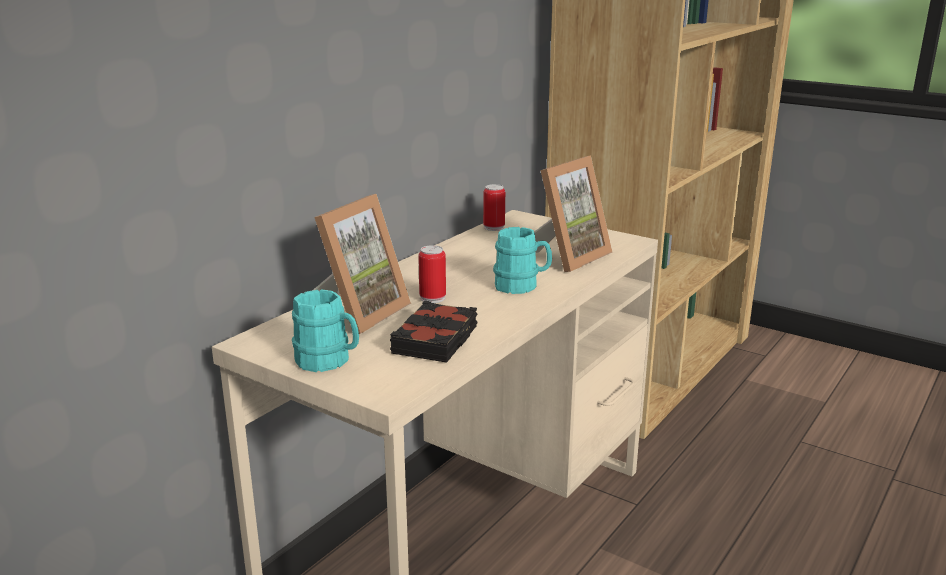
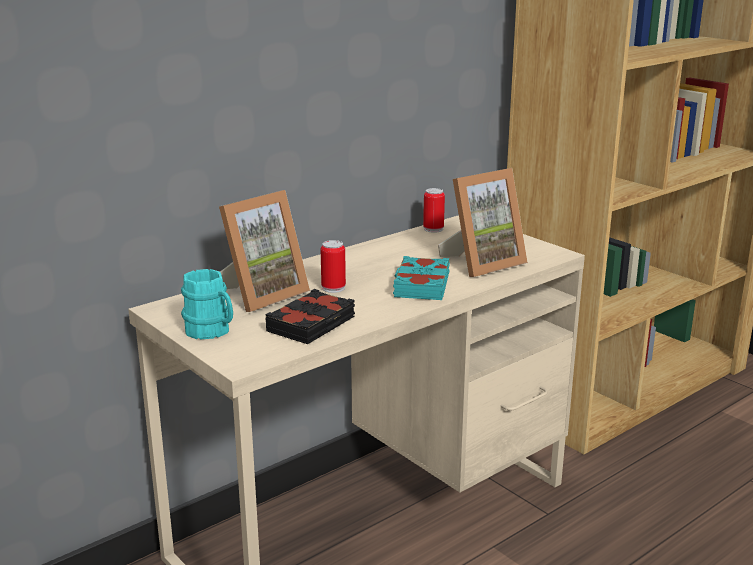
camera: 15 degrees right, 0 degrees up
turquoise mug [493,227,552,294] -> turquoise book [393,256,450,300]

